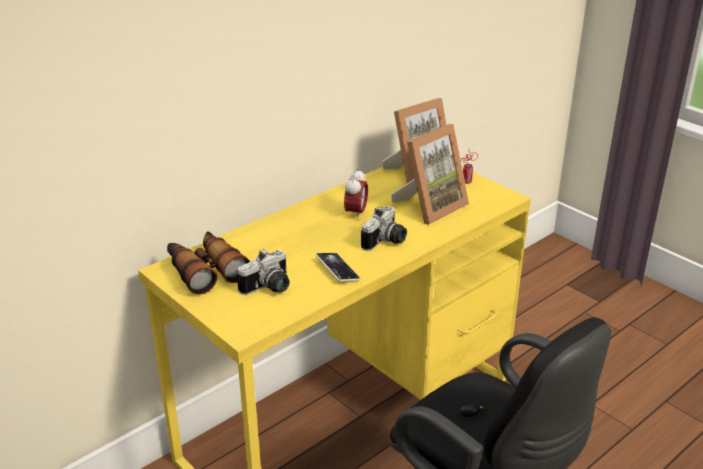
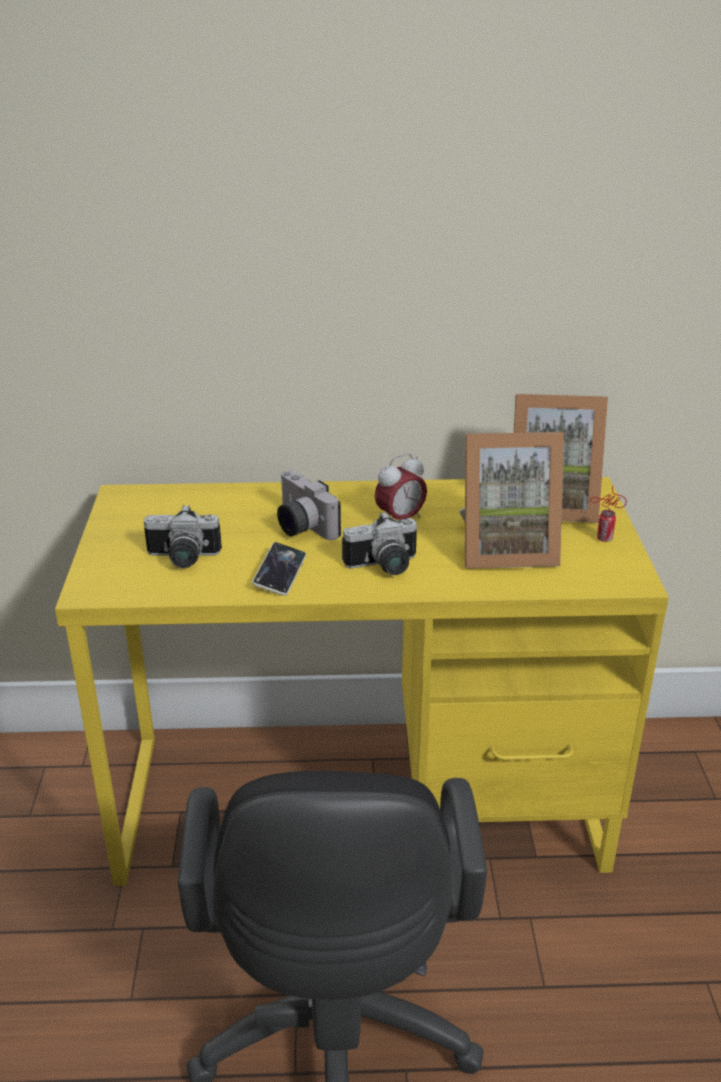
camera: 40 degrees right, 0 degrees up
binoculars [167,231,250,295] -> none
none -> camera [277,470,341,540]

